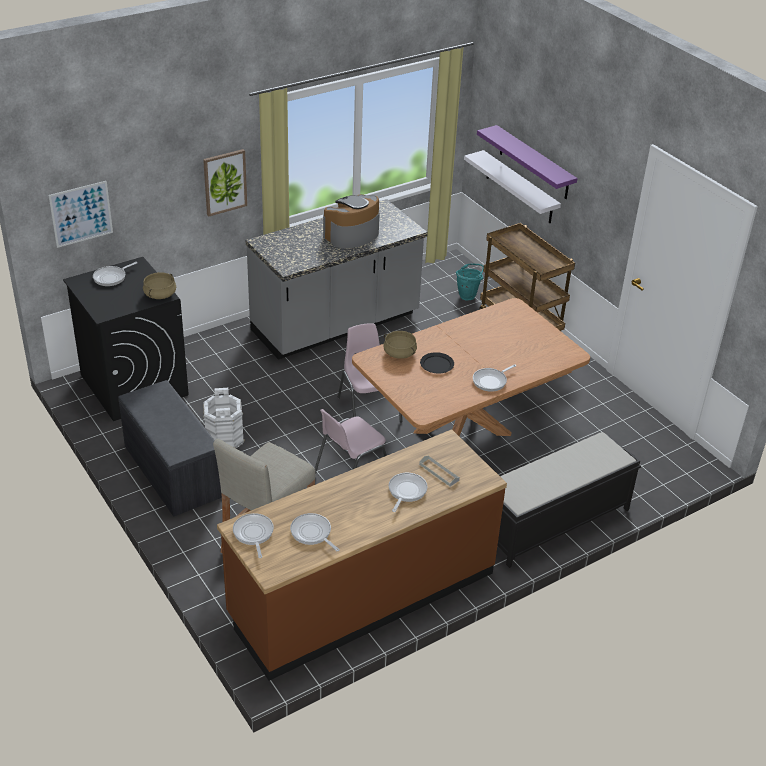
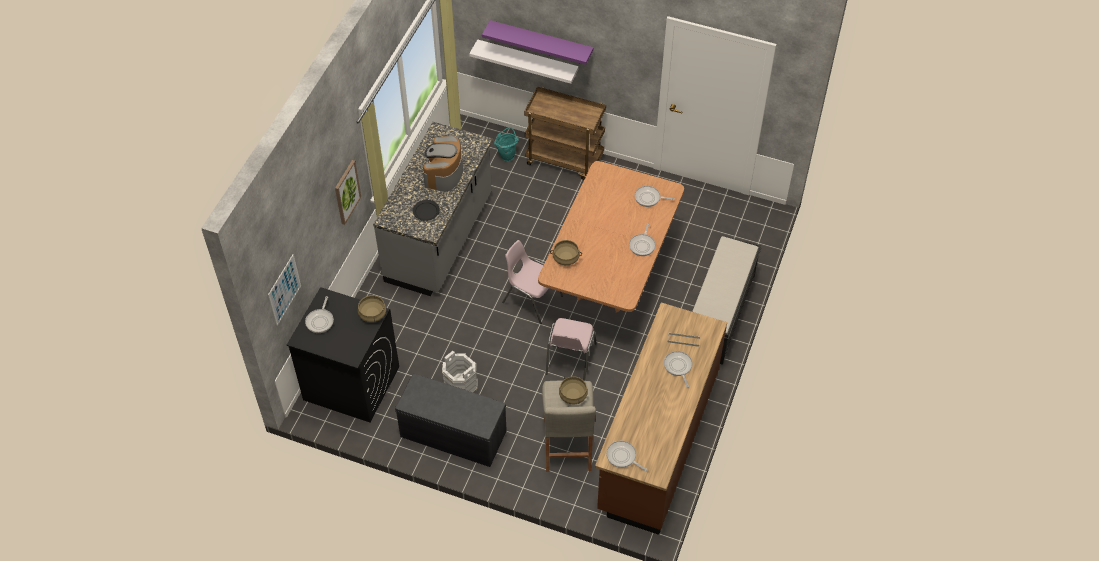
camera: 35 degrees left, 15 degrees up
frying pan [290,513,340,551] -> frying pan moved to [635,186,675,207]
black plate [420,352,454,373] -> black plate moved to [413,200,440,221]
none -> beige cooking pot [559,376,588,404]

